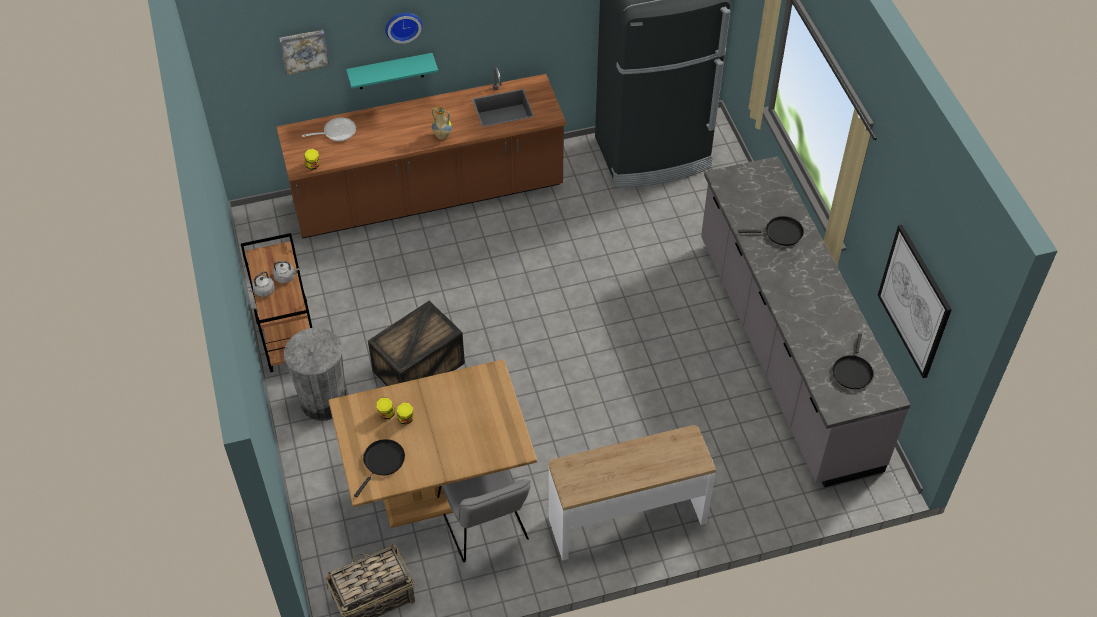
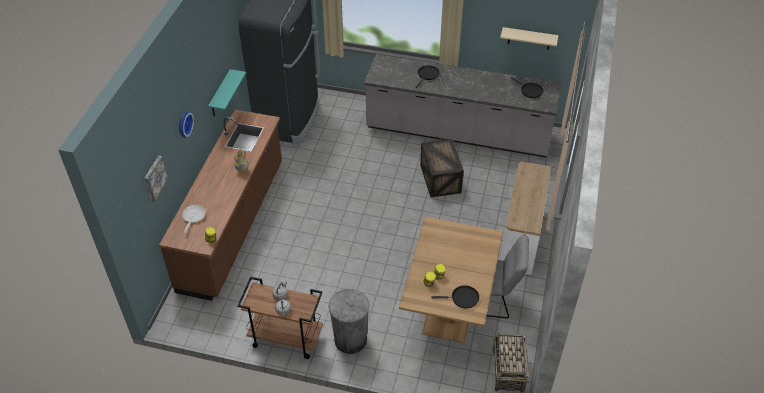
camera: 60 degrees left, 5 degrees down
turquoise shelf [346,53,438,89] -> turquoise shelf moved to [208,69,246,116]
black frying pan [354,439,405,498] -> black frying pan turned 120 degrees clockwise [431,285,479,309]
crate [368,301,465,386] -> crate moved to [420,139,464,198]
picture [878,225,952,378] -> beige shelf [500,27,559,50]

